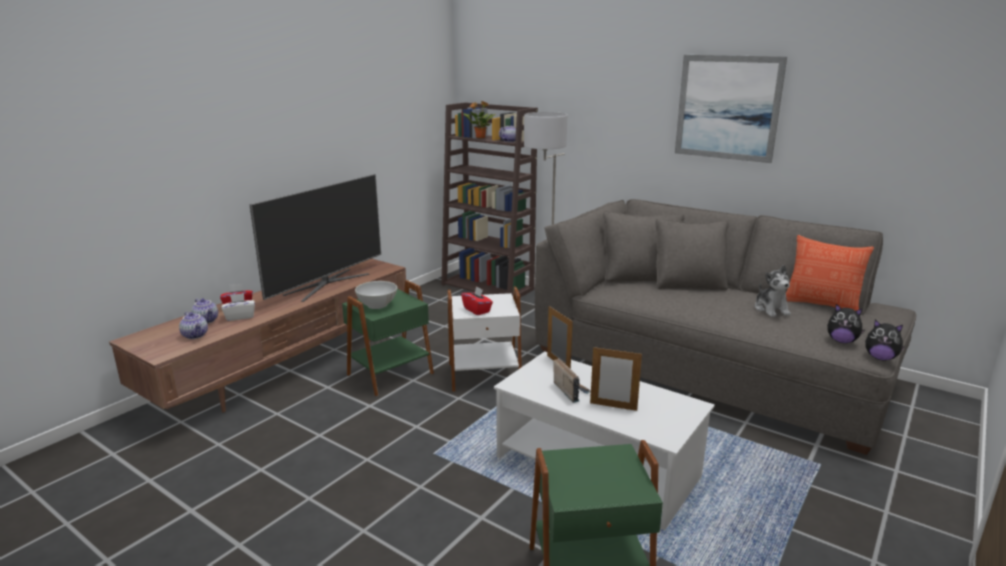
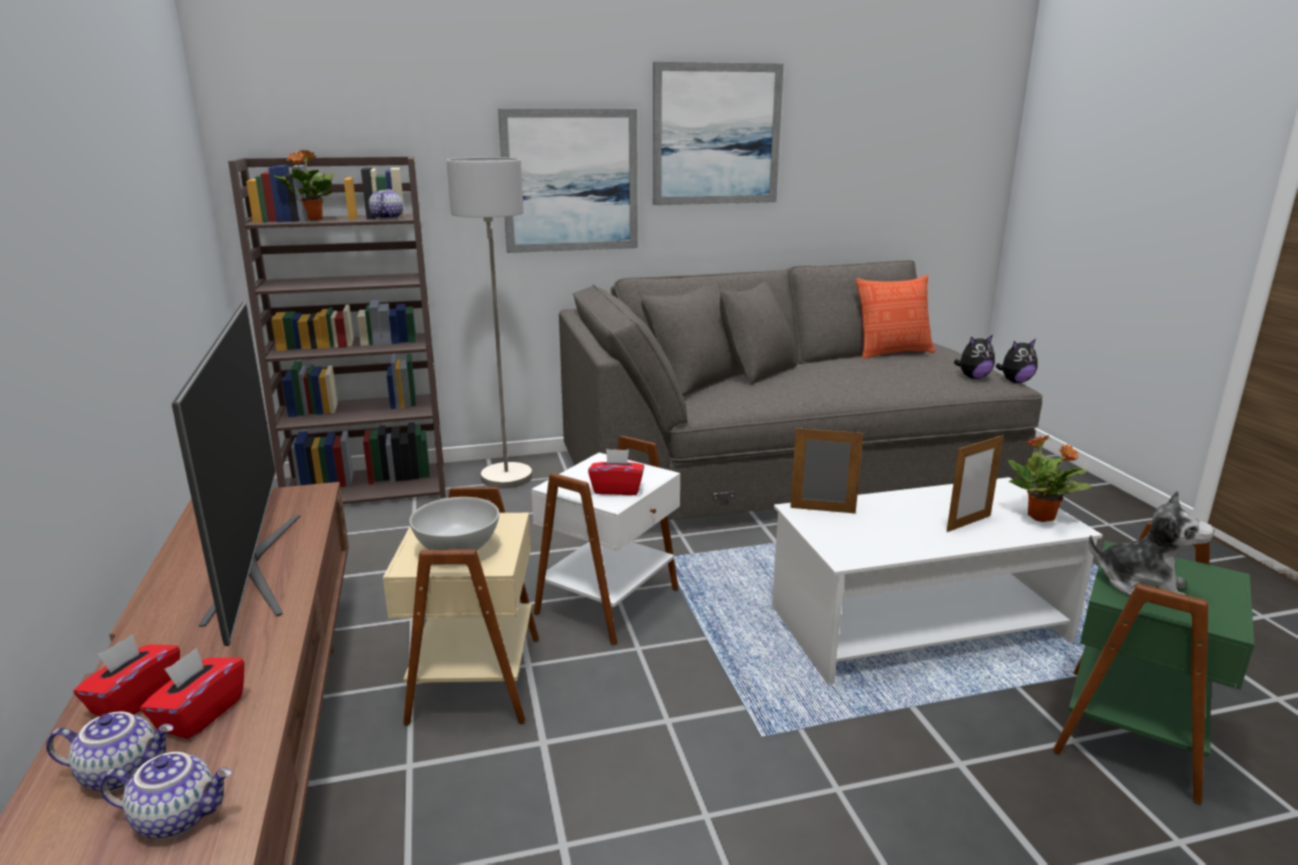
camera: 50 degrees left, 0 degrees up
white tissue box [221,293,255,321] -> red tissue box [140,648,244,740]
green side table [342,280,434,397] -> beige side table [383,487,539,726]
radio [553,358,591,403] -> none
plush toy [755,265,791,317] -> plush toy moved to [1088,490,1214,595]
none -> picture [498,109,638,253]
none -> potted plant [1008,435,1091,522]

